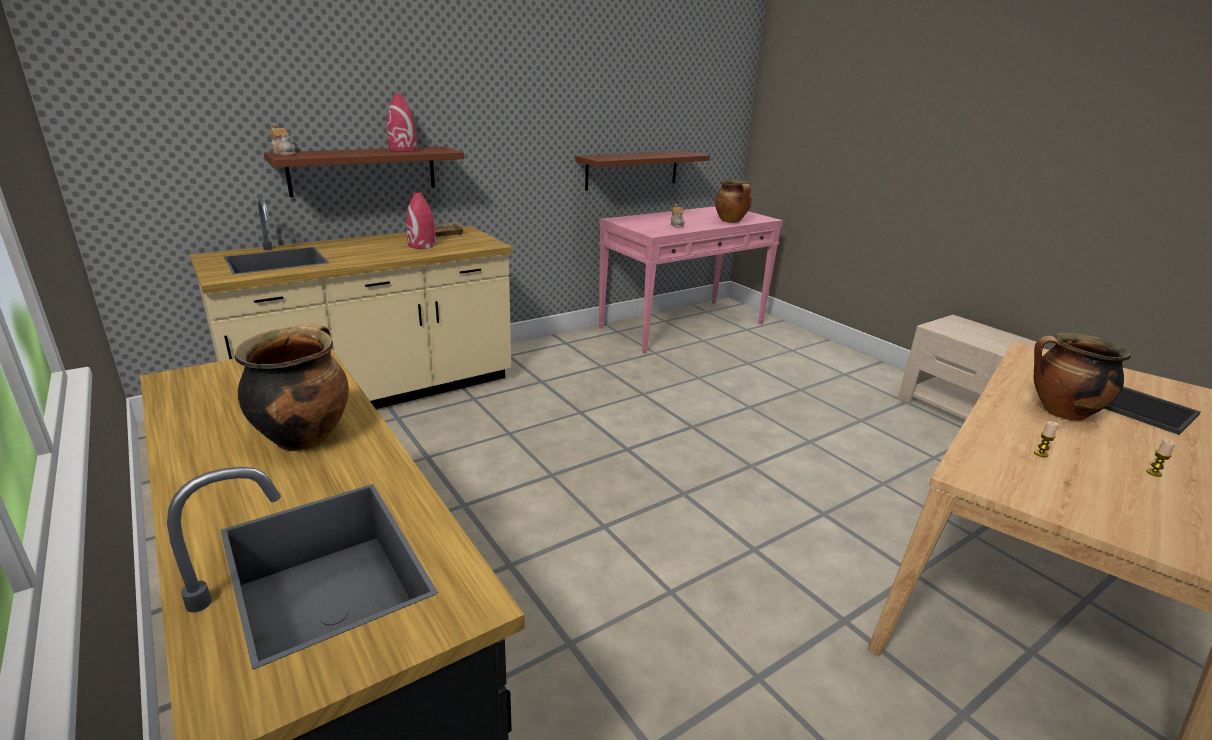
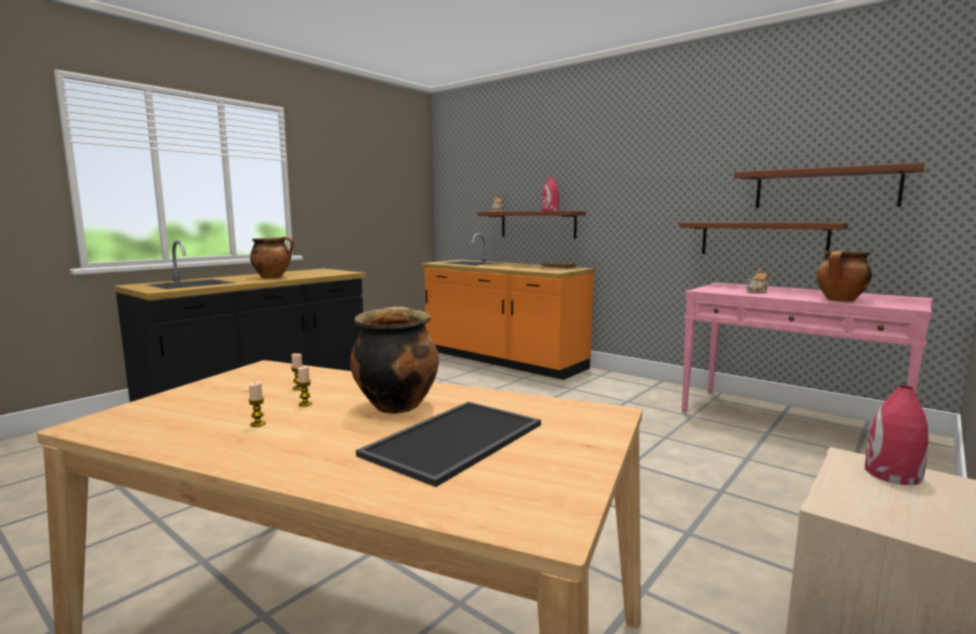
camera: 75 degrees right, 15 degrees down
beige counter [190,199,513,409] -> orange counter [421,233,595,380]
red vase [406,192,436,249] -> red vase moved to [865,385,929,485]
none -> candle [297,366,312,407]
none -> brown shelf [734,163,925,208]

